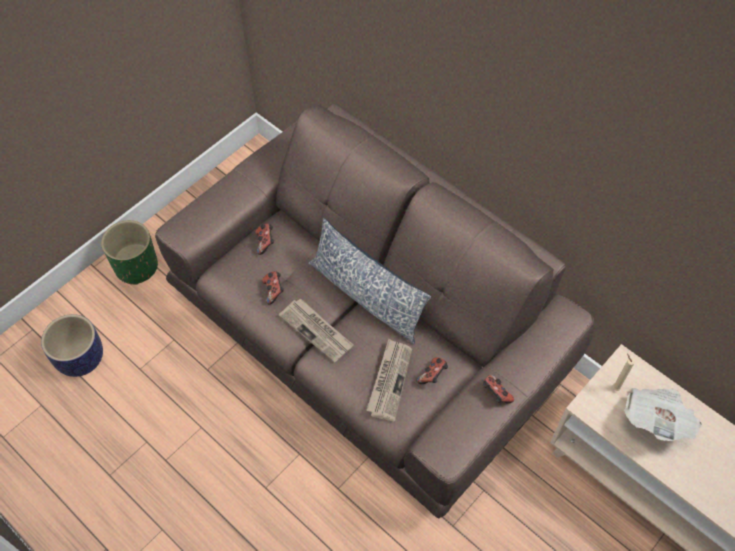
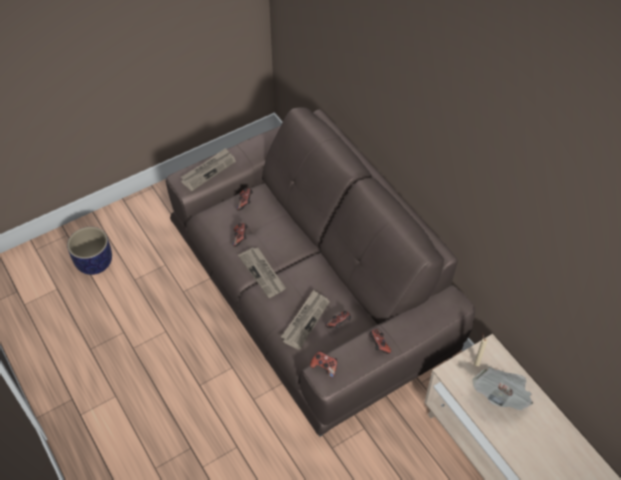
camera: 15 degrees right, 5 degrees down
green planter [101,220,158,285] -> none
pillow [308,218,431,344] -> none
none -> newspaper [181,148,236,191]
none -> game controller [310,351,337,378]

